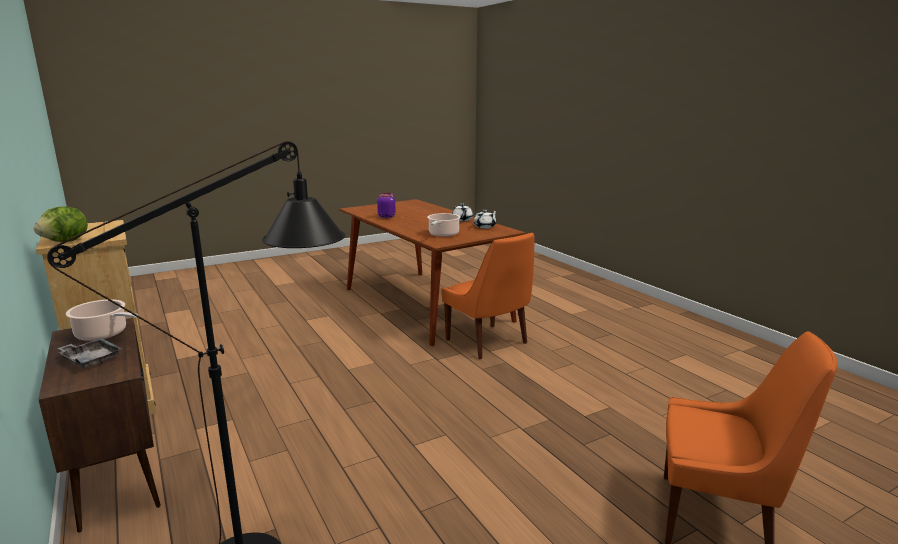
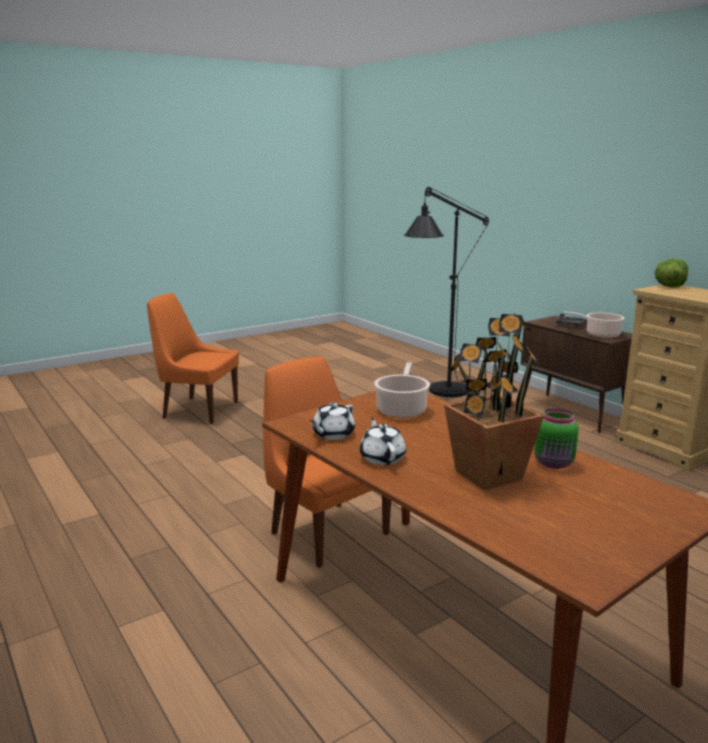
camera: 175 degrees right, 0 degrees up
purple jar [377,193,396,219] -> green jar [534,408,579,469]
none -> potted plant [444,313,544,490]

